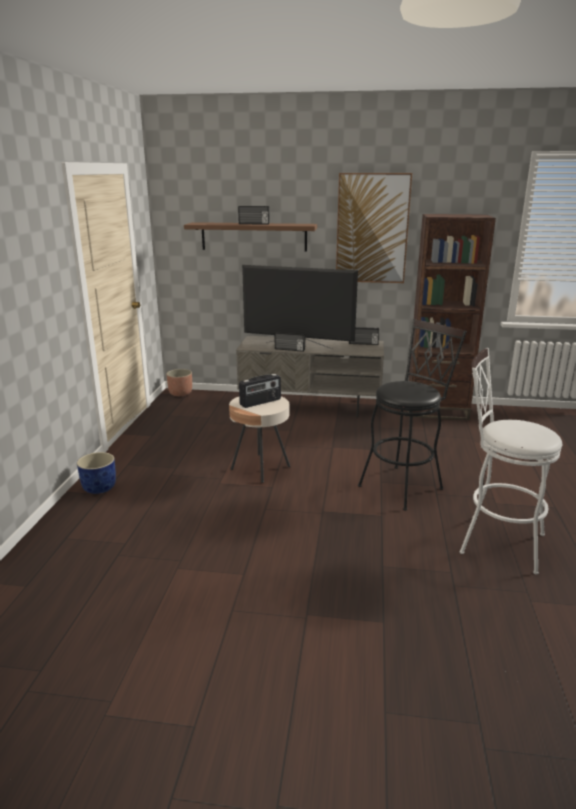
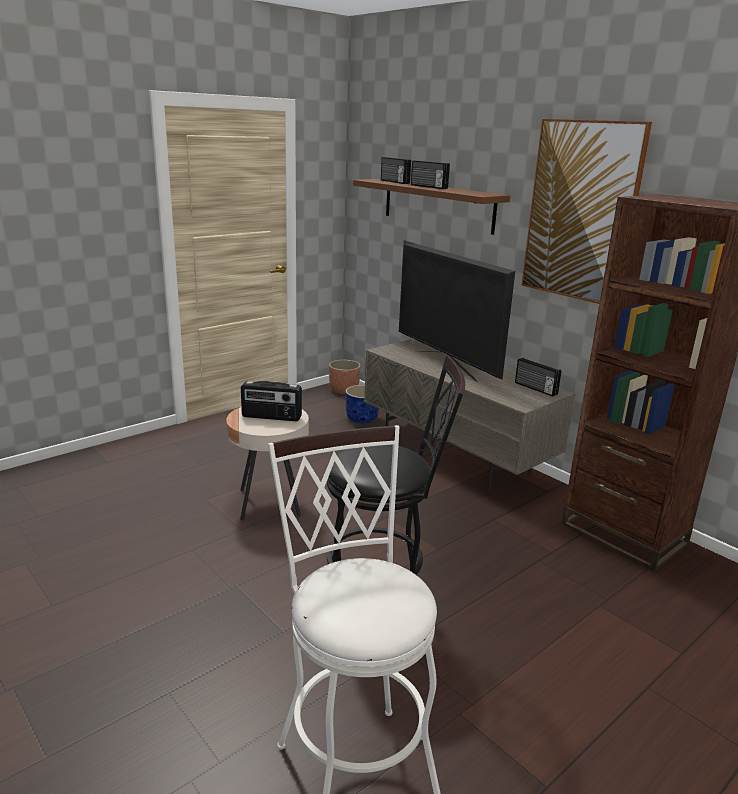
camera: 40 degrees right, 0 degrees up
blue planter [77,452,116,494] -> blue planter moved to [346,385,379,423]
radio [275,332,305,352] -> radio moved to [381,157,411,184]

